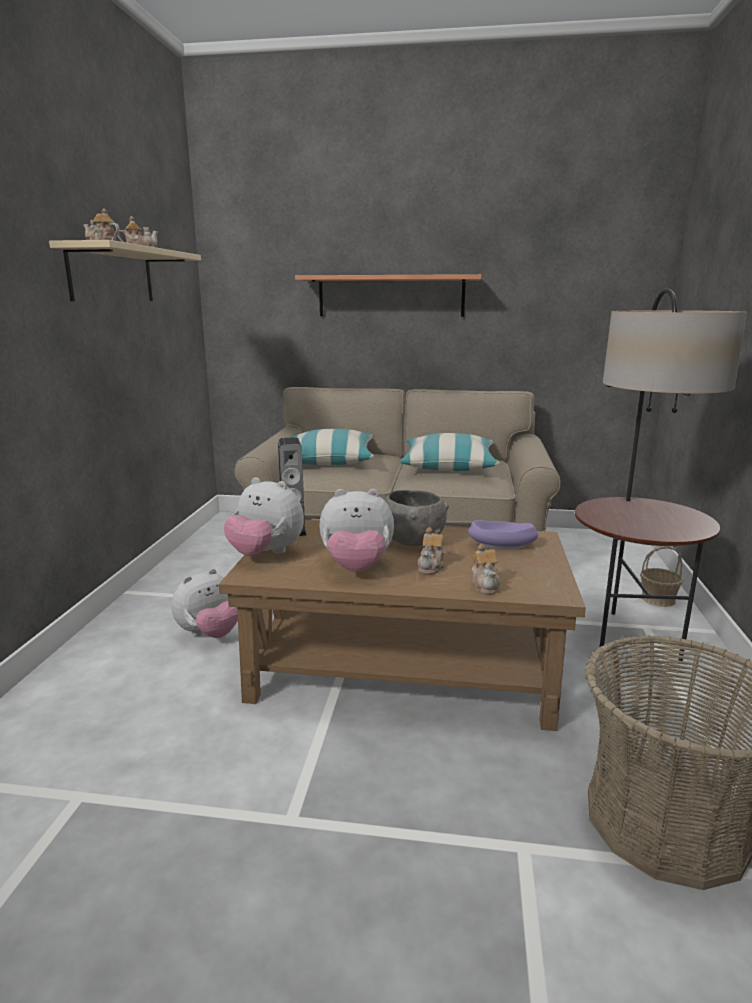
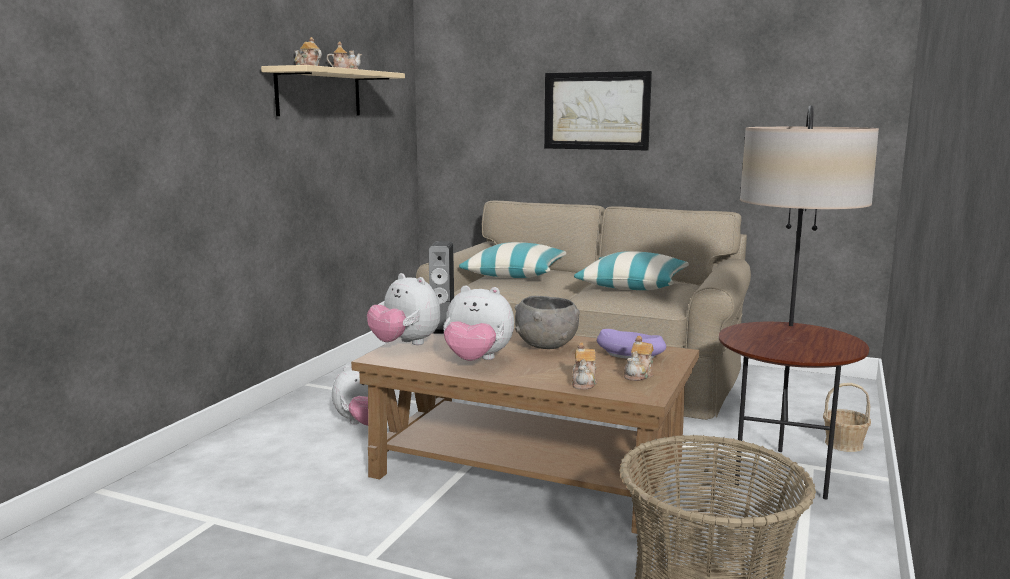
camera: 15 degrees right, 5 degrees down
shelf [295,274,481,317] -> picture [544,71,652,150]
teapot [417,527,445,574] -> teapot moved to [624,336,654,381]

